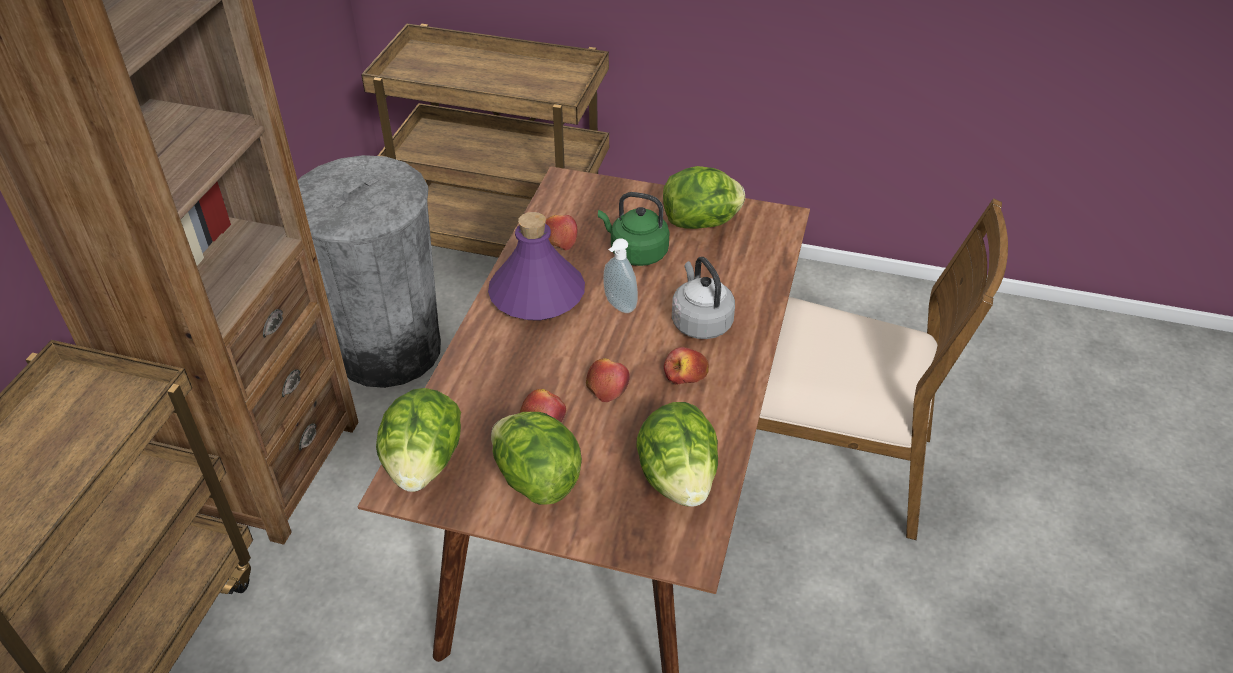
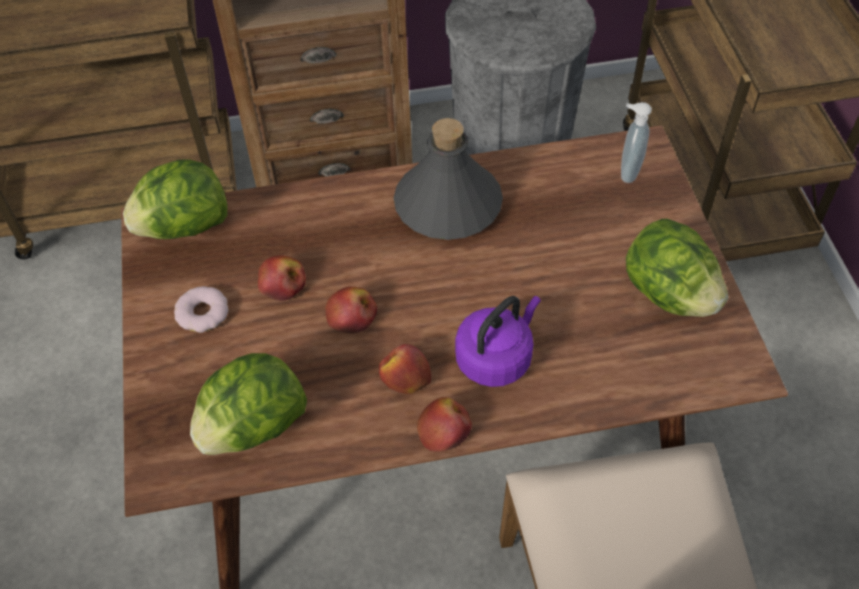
camera: 65 degrees right, 10 degrees up
purple bottle [488,212,585,320] -> grey bottle [394,118,503,240]
lettuce [491,412,582,505] -> donut [174,286,228,333]
apple [546,215,577,250] -> apple moved to [417,397,472,452]
green kettle [598,192,670,266] -> none
soap dispenser [603,239,638,313] -> soap dispenser moved to [621,102,652,183]
grey kettle [672,257,735,339] -> purple kettle [455,296,541,387]

